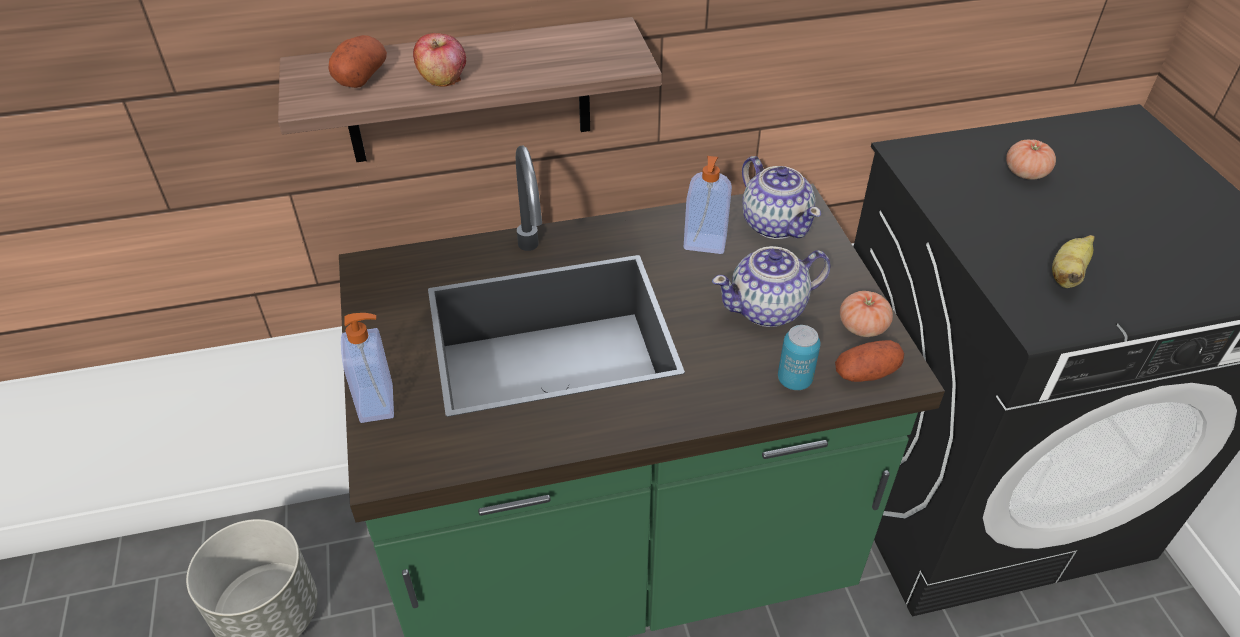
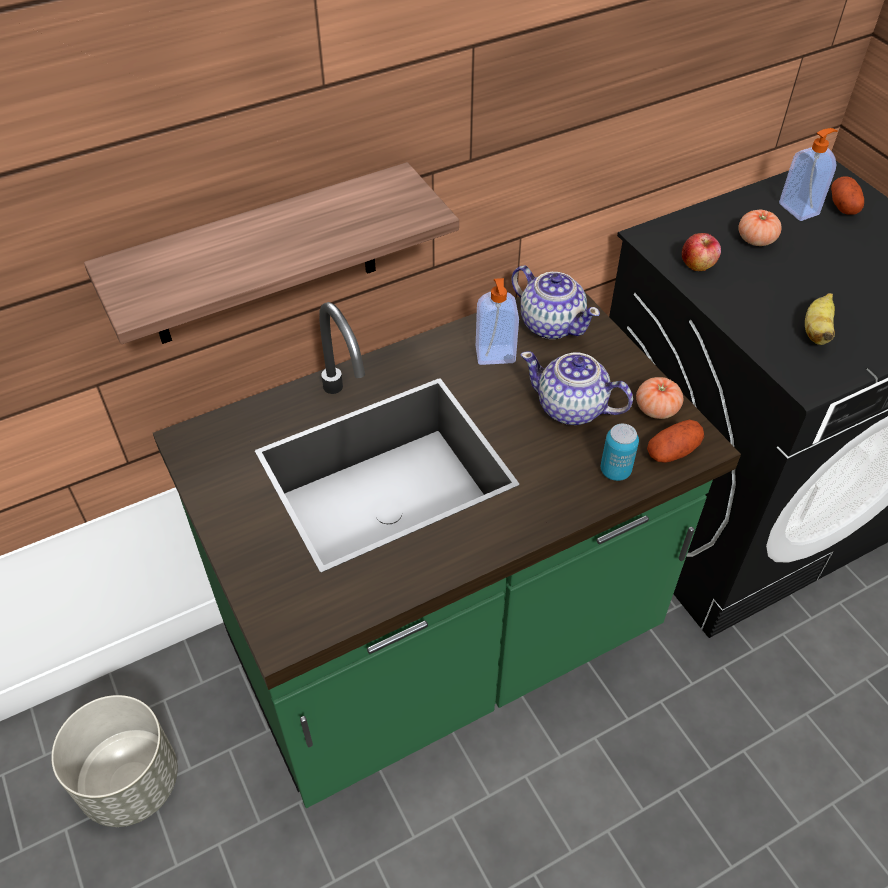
camera: 15 degrees left, 5 degrees up
potato [328,35,387,88] -> potato moved to [831,176,864,215]
soap dispenser [341,313,394,423] -> soap dispenser moved to [779,128,837,221]
apple [413,33,466,87] -> apple moved to [682,233,721,271]
teapot [712,246,831,327] -> teapot turned 60 degrees clockwise [521,351,633,425]

